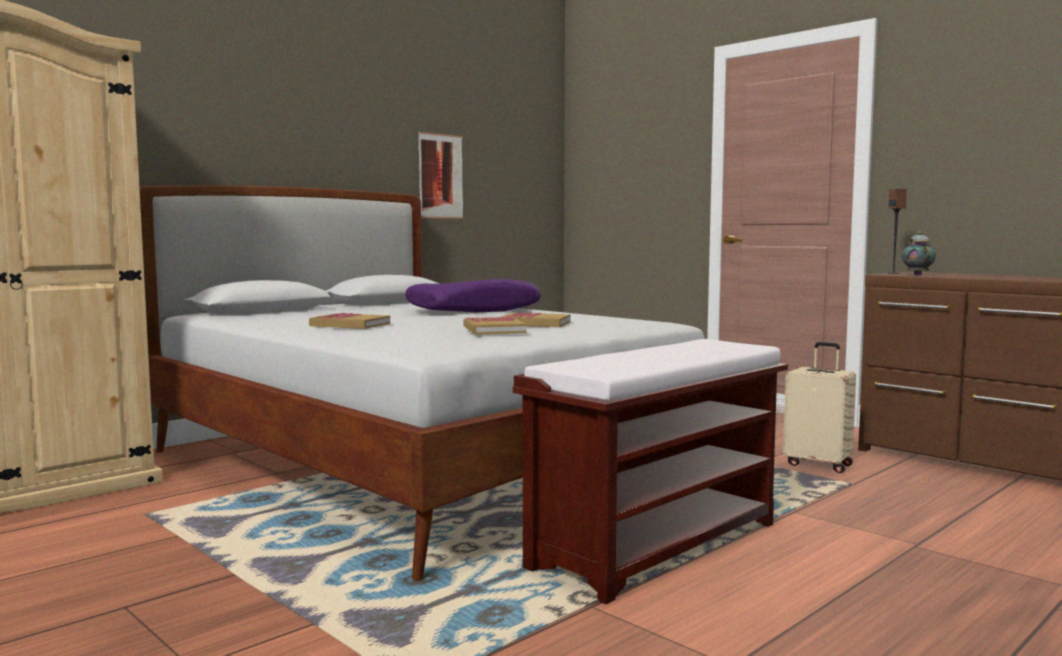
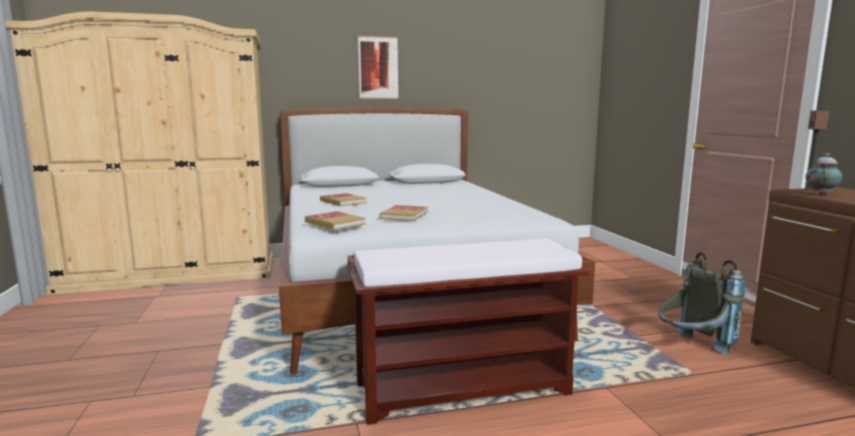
camera: 30 degrees right, 5 degrees up
purple pillow [405,279,541,312] -> none
picture [418,132,463,219] -> picture moved to [358,36,398,99]
book [501,312,571,327] -> book moved to [305,211,365,230]
beige suitcase [783,342,856,473] -> grey backpack [658,252,745,355]

